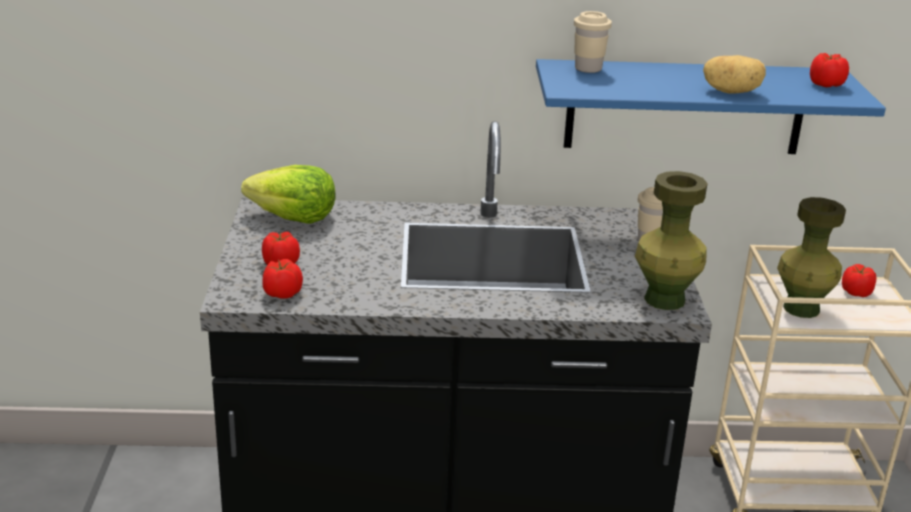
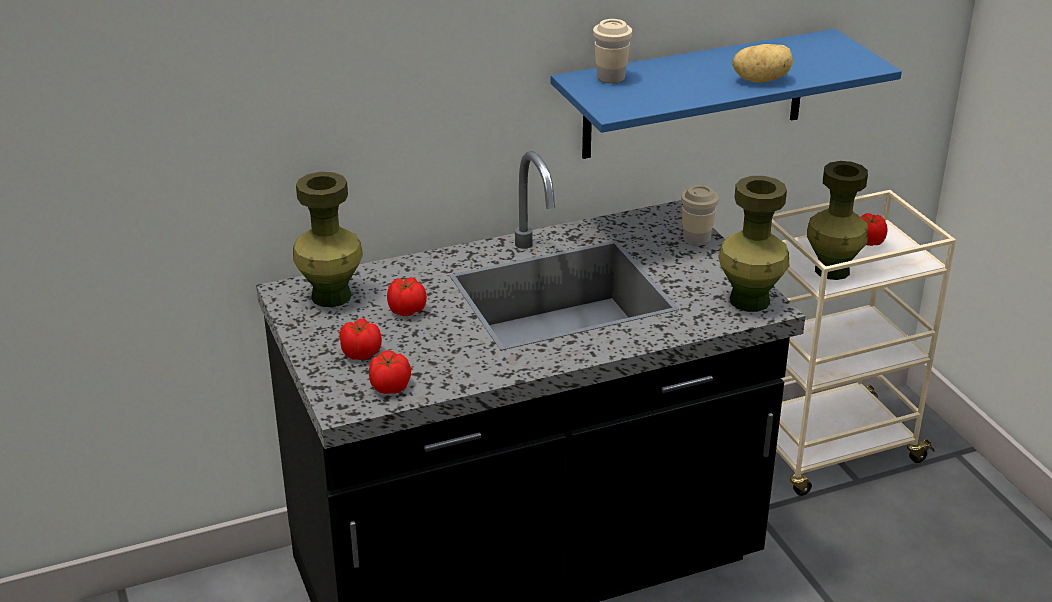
camera: 20 degrees left, 5 degrees up
lettuce [241,165,336,224] -> green vase [293,172,363,307]
tomato [810,53,849,87] -> tomato moved to [387,277,427,316]

